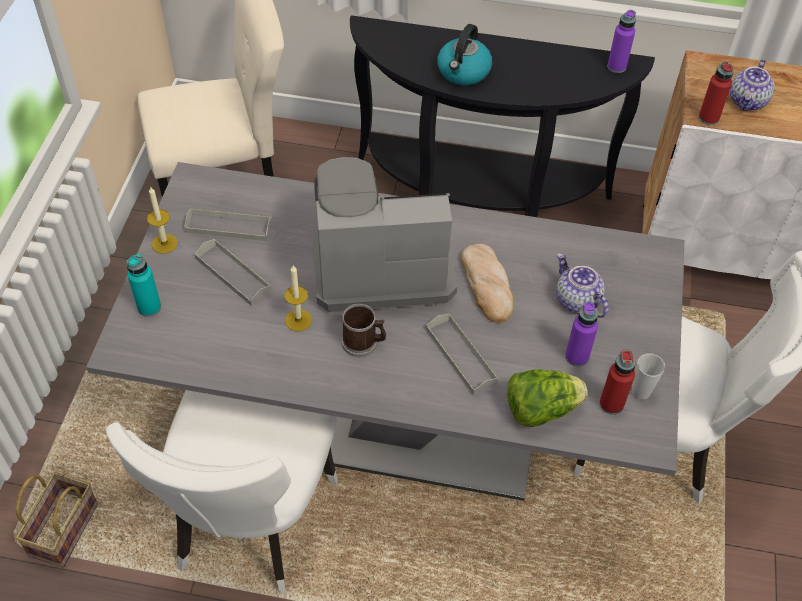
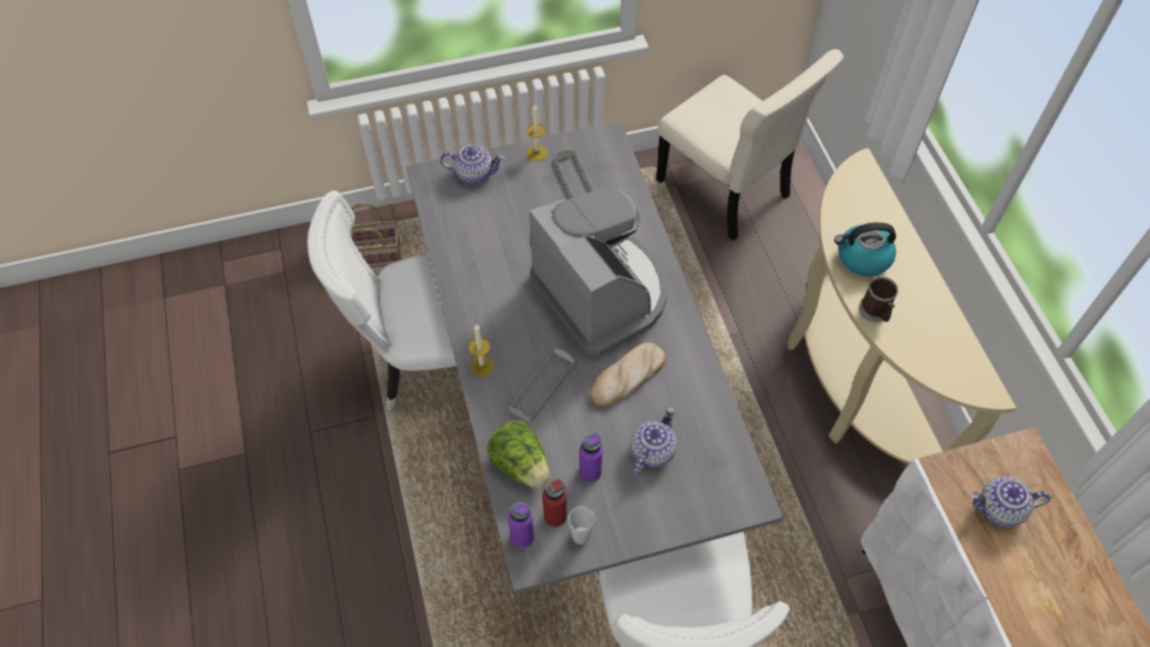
camera: 65 degrees right, 5 degrees up
turquoise bottle [127,254,161,317] -> teapot [440,145,505,184]
grey tray [194,239,272,306] -> none
candle [284,266,312,331] -> candle moved to [469,324,495,377]
mug [342,304,386,357] -> mug moved to [859,277,898,322]
black console table [350,15,655,217] -> beige console table [788,148,1016,464]
purple bottle [607,10,636,73] -> purple bottle moved to [508,502,534,548]
red bottle [699,61,734,125] -> none

